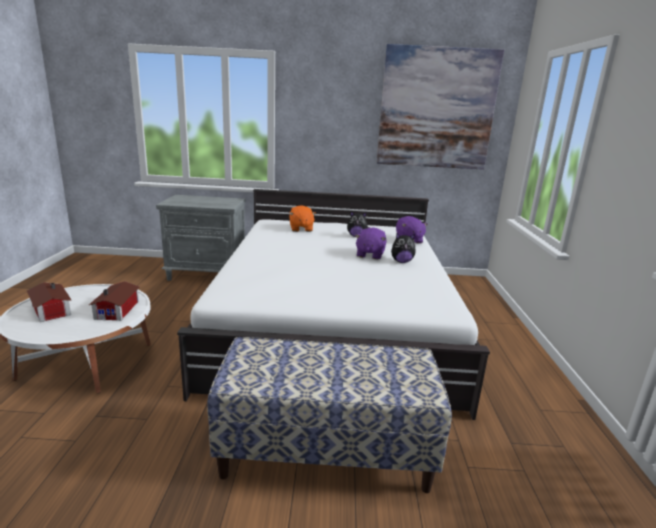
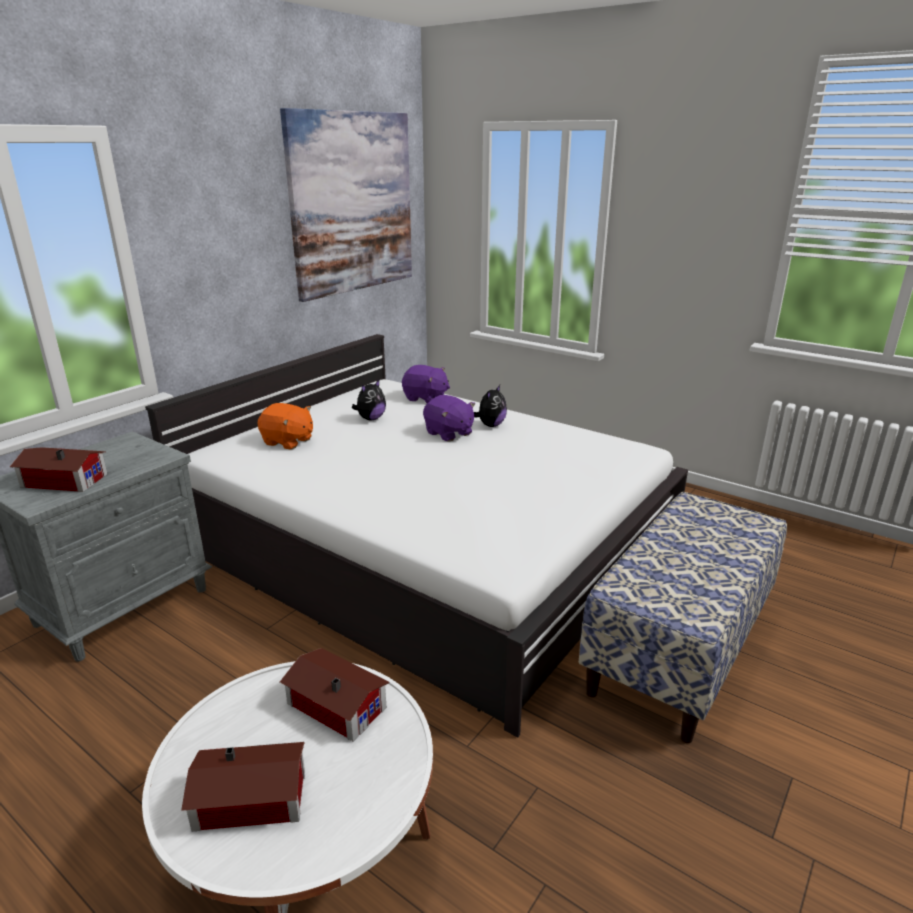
camera: 55 degrees left, 5 degrees up
none -> toy house [10,447,108,492]

